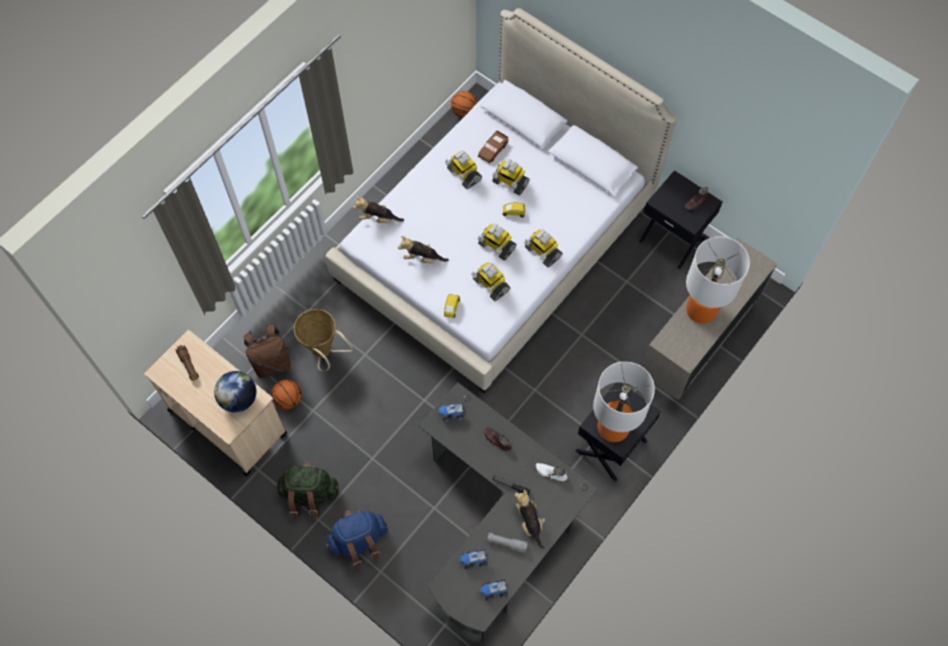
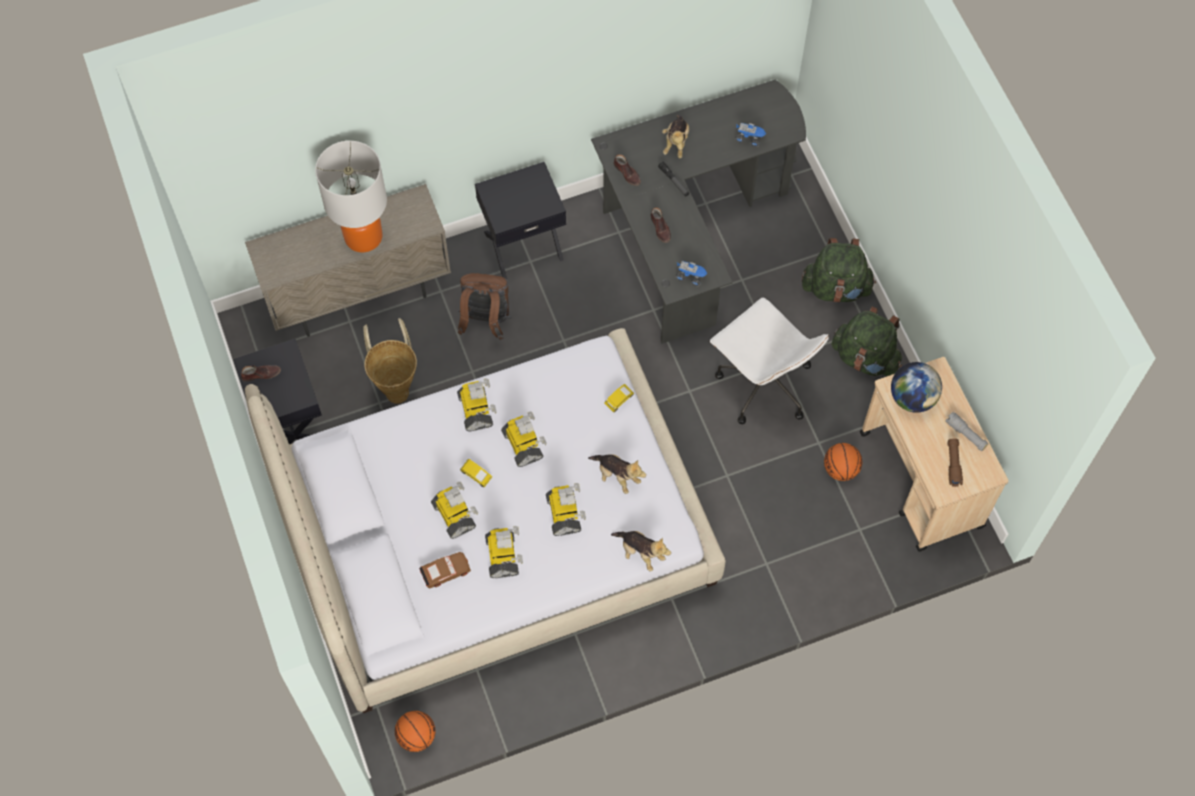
camera: 150 degrees left, 0 degrees up
brown backpack [244,325,291,378] -> brown backpack moved to [458,273,511,340]
basket [294,309,353,371] -> basket moved to [363,318,417,404]
blue backpack [326,510,388,568] -> green backpack [802,238,876,302]
toy robot [471,262,510,301] -> toy robot moved to [546,483,586,536]
toy truck [480,579,509,601] -> none
grey flashlight [487,533,528,553] -> grey flashlight moved to [945,412,989,451]
white shoe [535,463,567,481] -> brown shoe [613,154,641,186]
table lamp [593,362,655,442] -> none
none -> white office chair [710,298,829,424]

